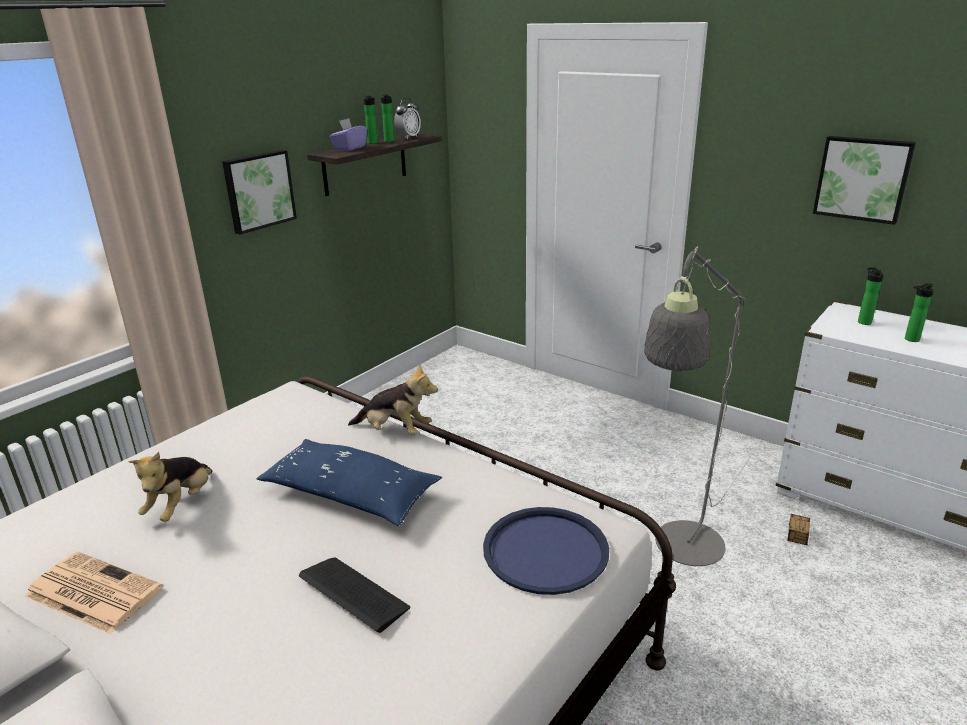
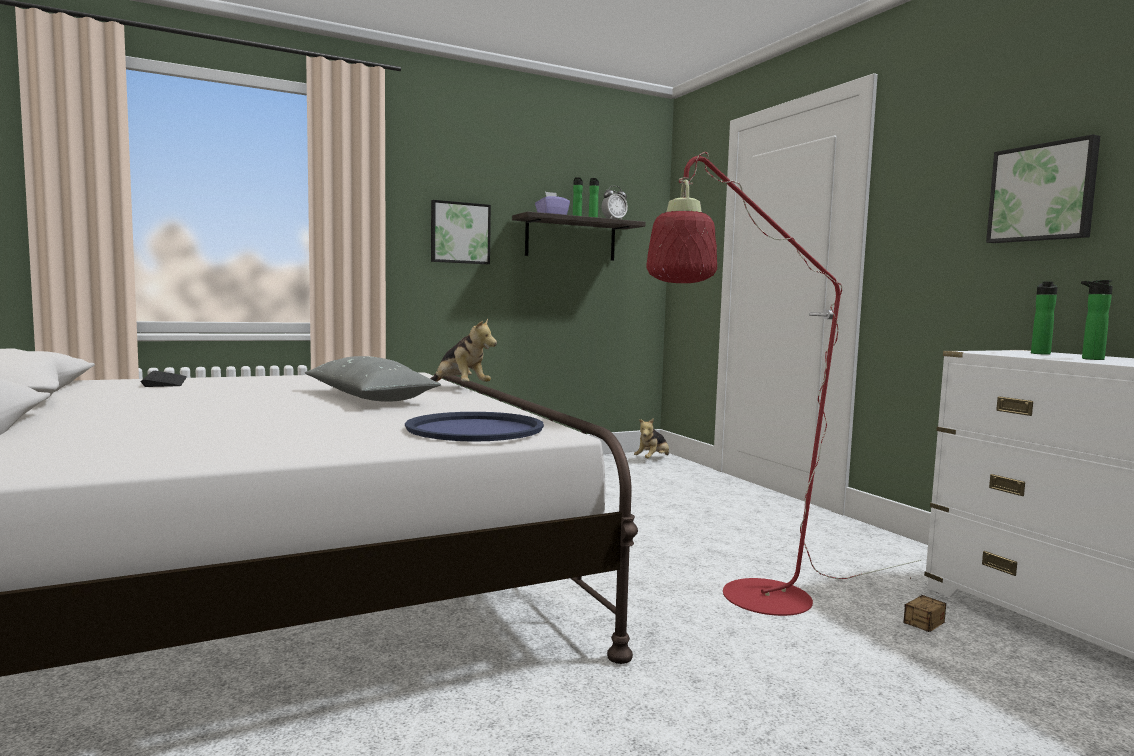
camera: 25 degrees right, 20 degrees down
newspaper [24,552,163,634] -> none
plush toy [129,452,213,522] -> plush toy moved to [634,418,669,458]
blue pillow [257,439,442,526] -> grey pillow [305,356,441,402]
keyboard [299,558,410,633] -> keyboard moved to [140,371,187,387]
grey floor lamp [644,247,751,566] -> red floor lamp [647,152,922,616]

